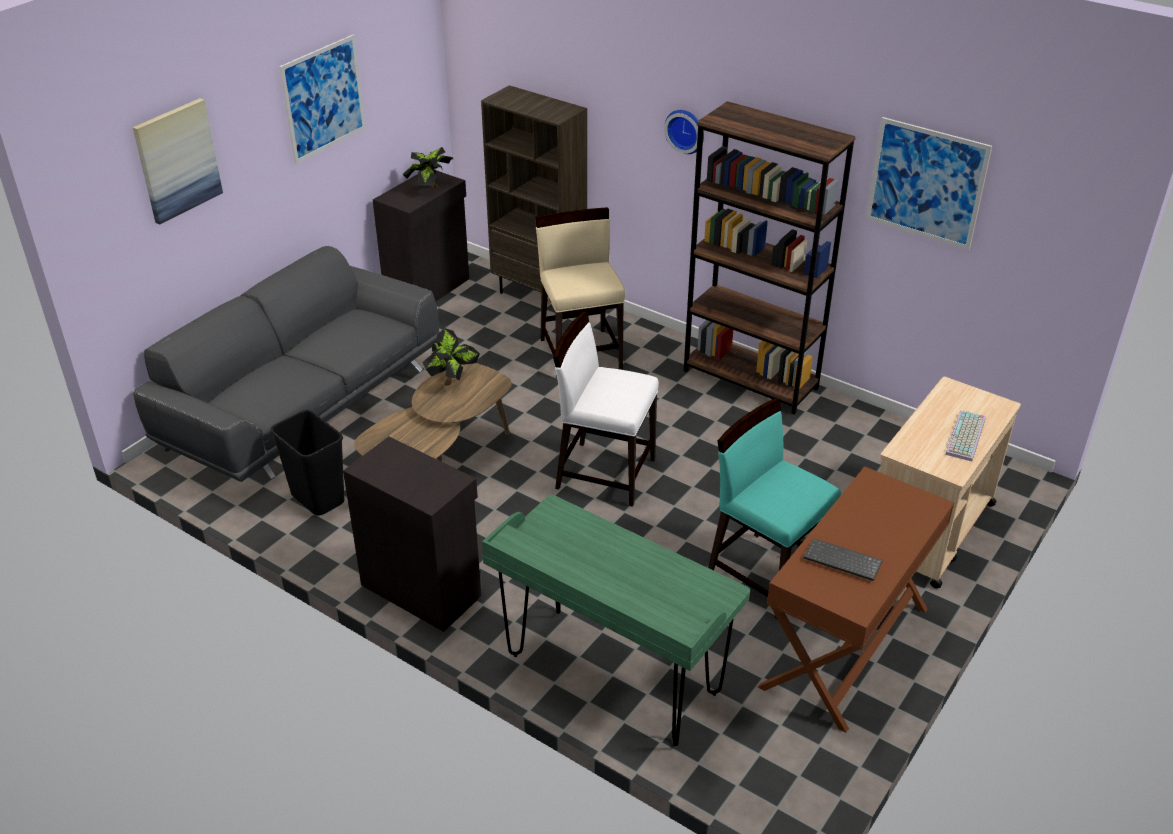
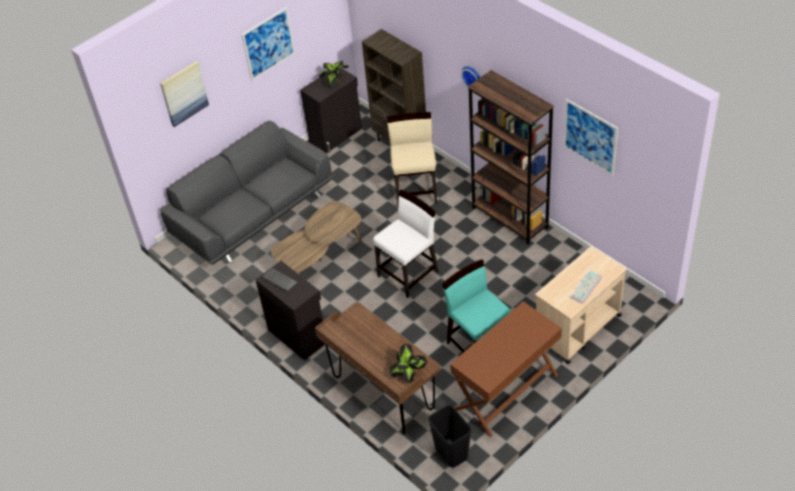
camera: 15 degrees right, 10 degrees up
black trash can [270,410,344,516] -> black trash can moved to [428,405,472,468]
potted plant [422,328,480,386] -> potted plant moved to [389,344,427,382]
green desk [482,495,750,746] -> brown desk [315,302,441,434]
white chair [553,311,659,507] -> white chair turned 105 degrees clockwise [373,189,439,298]
keyboard [803,538,883,581] -> keyboard moved to [262,268,298,292]

